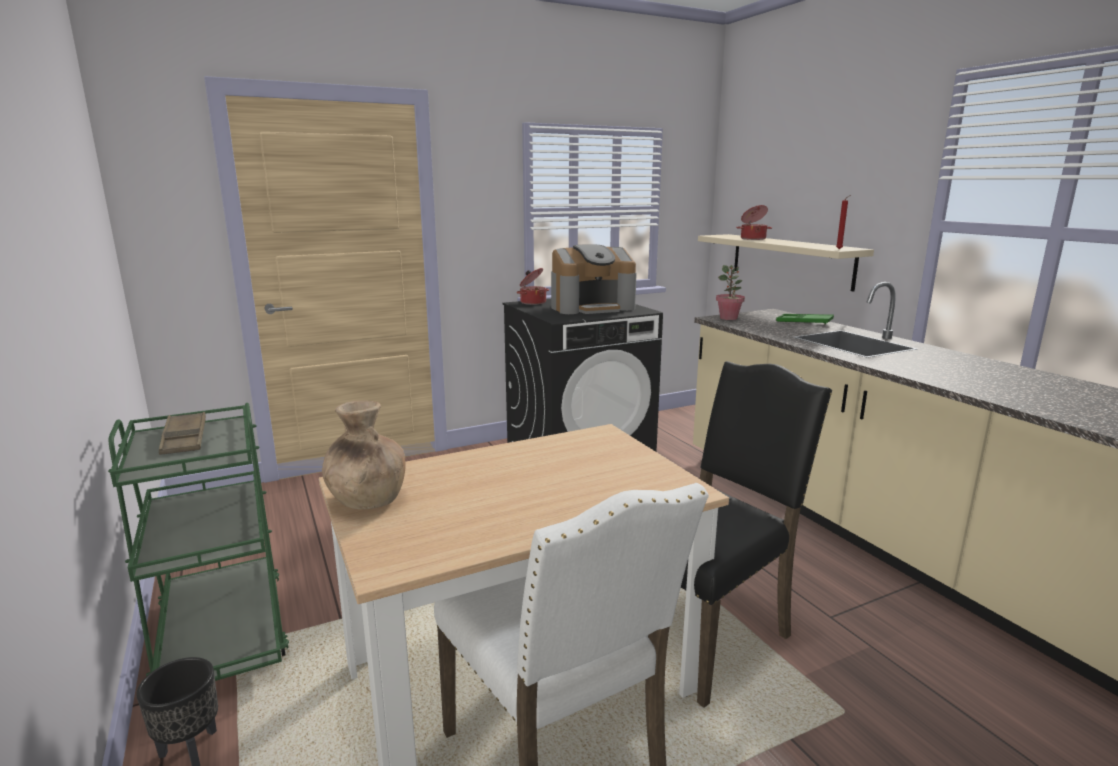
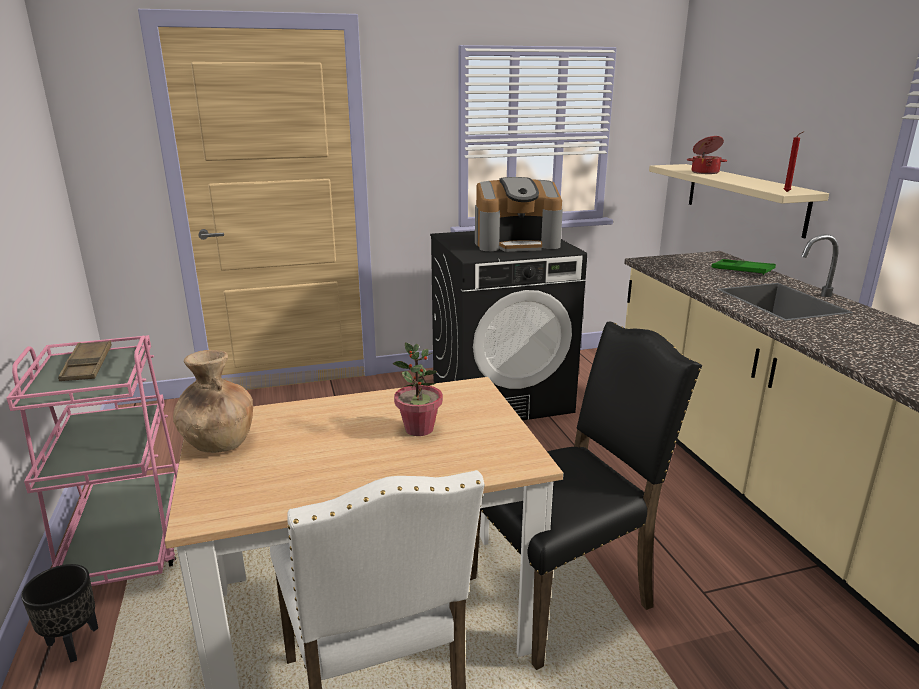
camera: 10 degrees right, 5 degrees up
green cart [108,403,289,681] -> pink cart [7,335,179,586]
cooking pot [517,268,549,305] -> none
potted plant [716,265,745,320] -> potted plant moved to [393,342,443,436]

